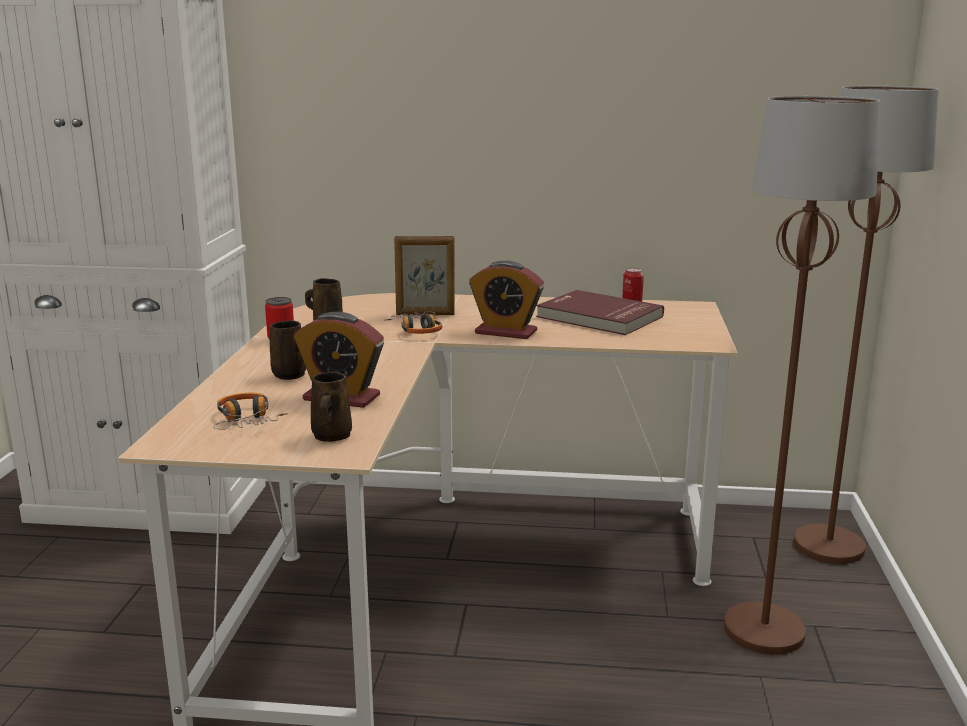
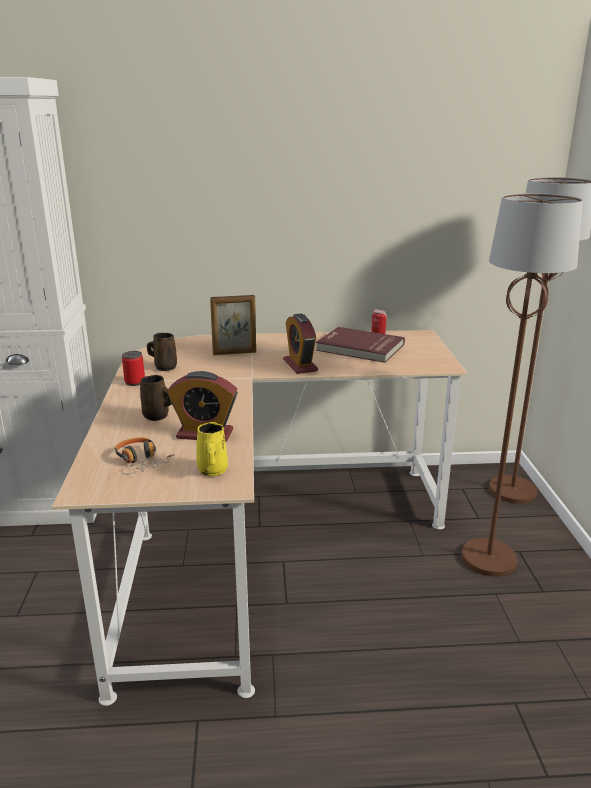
camera: 10 degrees left, 5 degrees up
brown mug [311,371,352,442] -> yellow mug [196,422,228,476]
headphones [386,311,442,334] -> none
alarm clock [469,261,544,339] -> alarm clock turned 60 degrees clockwise [283,314,318,374]

